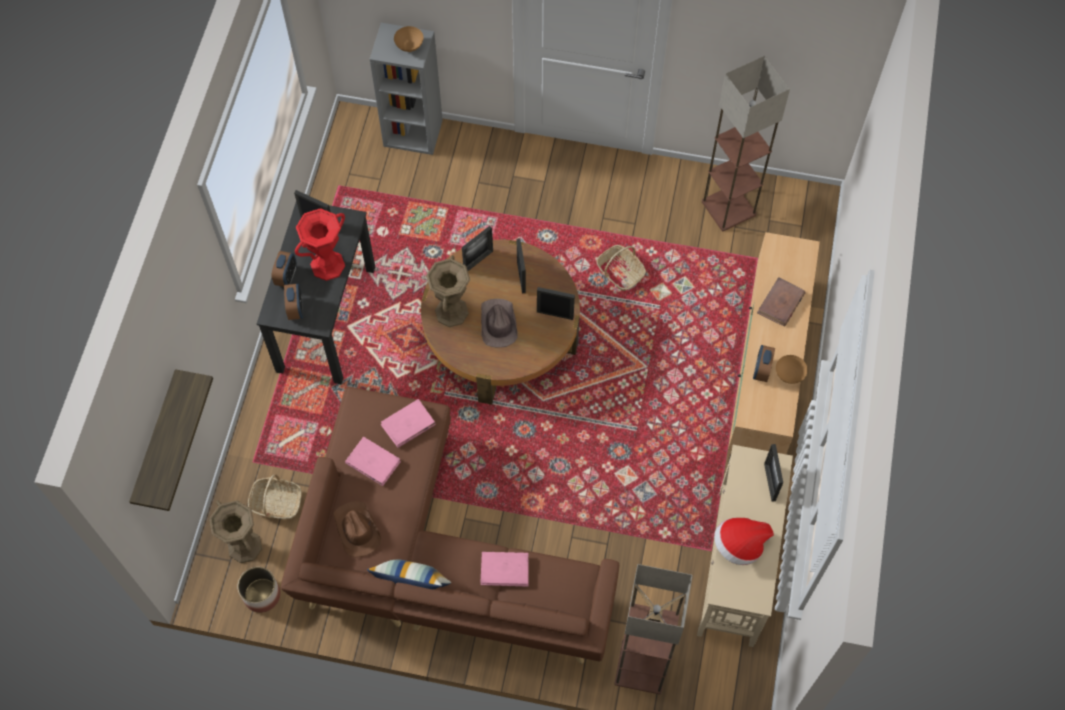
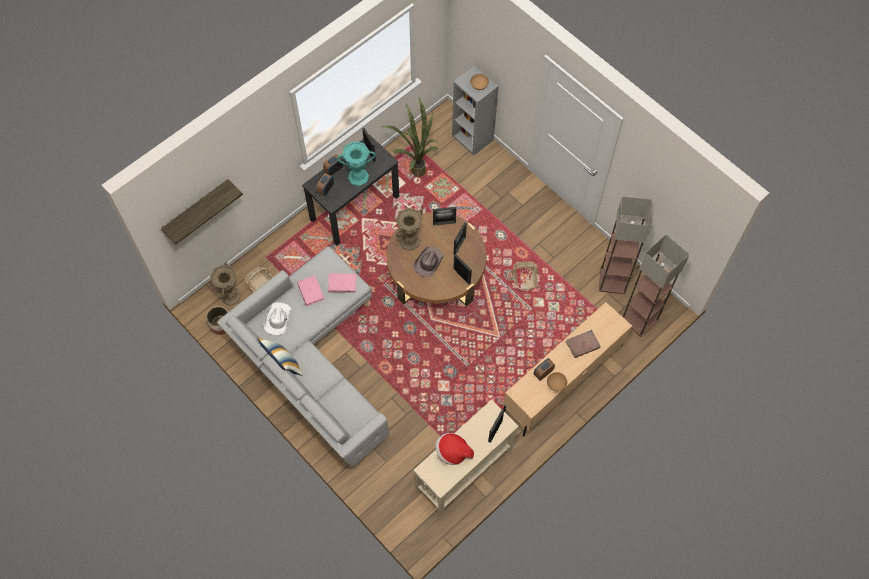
camera: 35 degrees right, 0 degrees up
brown sofa [281,387,619,664] -> grey sofa [217,246,389,467]
red vase [295,208,345,281] -> turquoise vase [337,141,376,186]
brown hat [333,501,382,557] -> white hat [264,302,291,335]
pink book [480,552,529,587] -> none
floor lamp [614,564,692,694] -> floor lamp moved to [623,234,690,337]
none -> potted plant [379,98,439,181]

